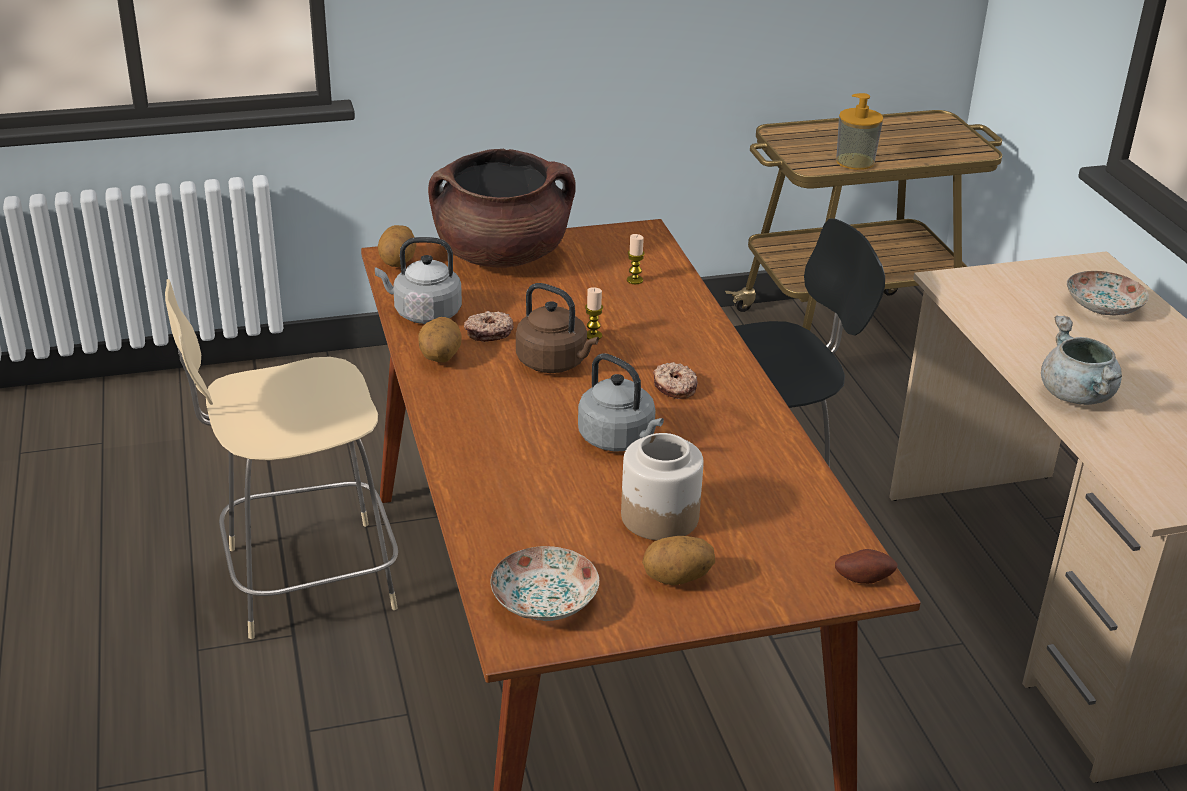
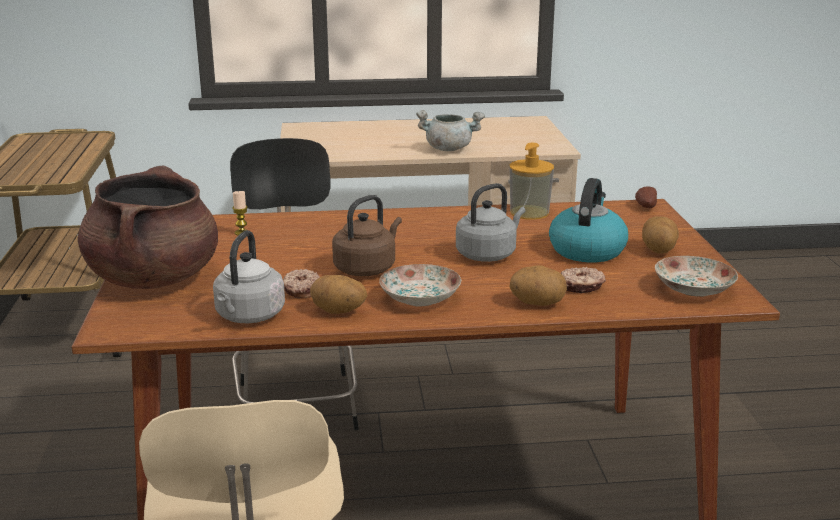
camera: 80 degrees left, 10 degrees down
potato [378,225,417,267] -> potato moved to [509,265,567,306]
candle [585,287,603,339] -> none
jar [621,433,704,540] -> kettle [549,178,628,263]
donut [653,362,697,399] -> donut moved to [561,267,606,293]
soap dispenser [836,93,883,170] -> soap dispenser moved to [509,143,554,220]
plate [1067,271,1149,315] -> plate moved to [379,264,461,307]

